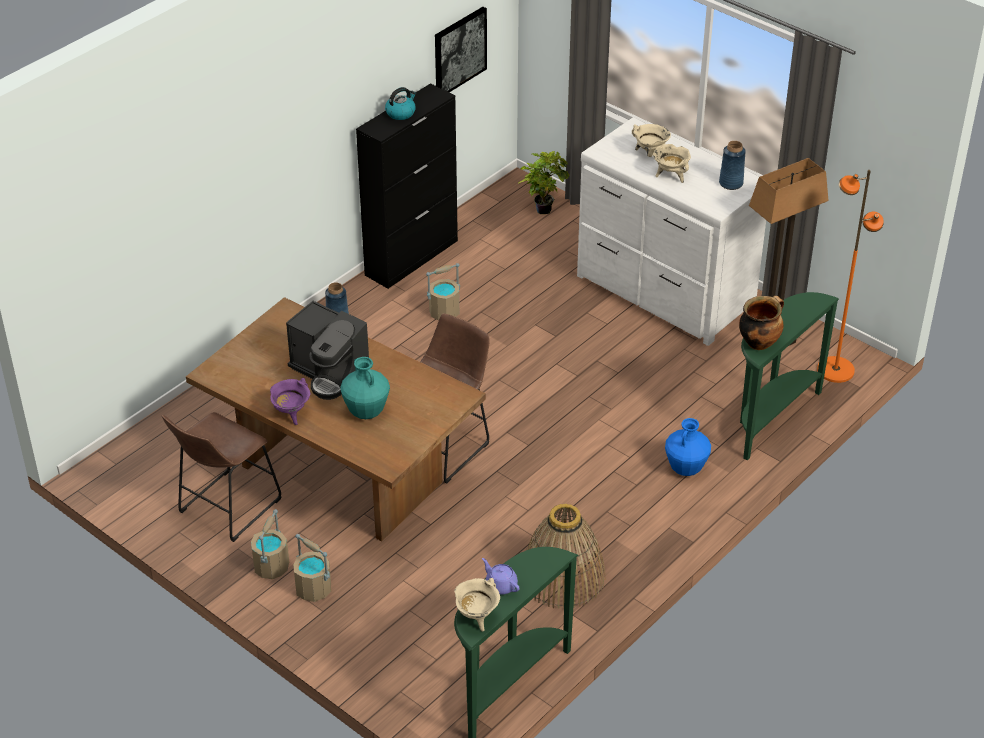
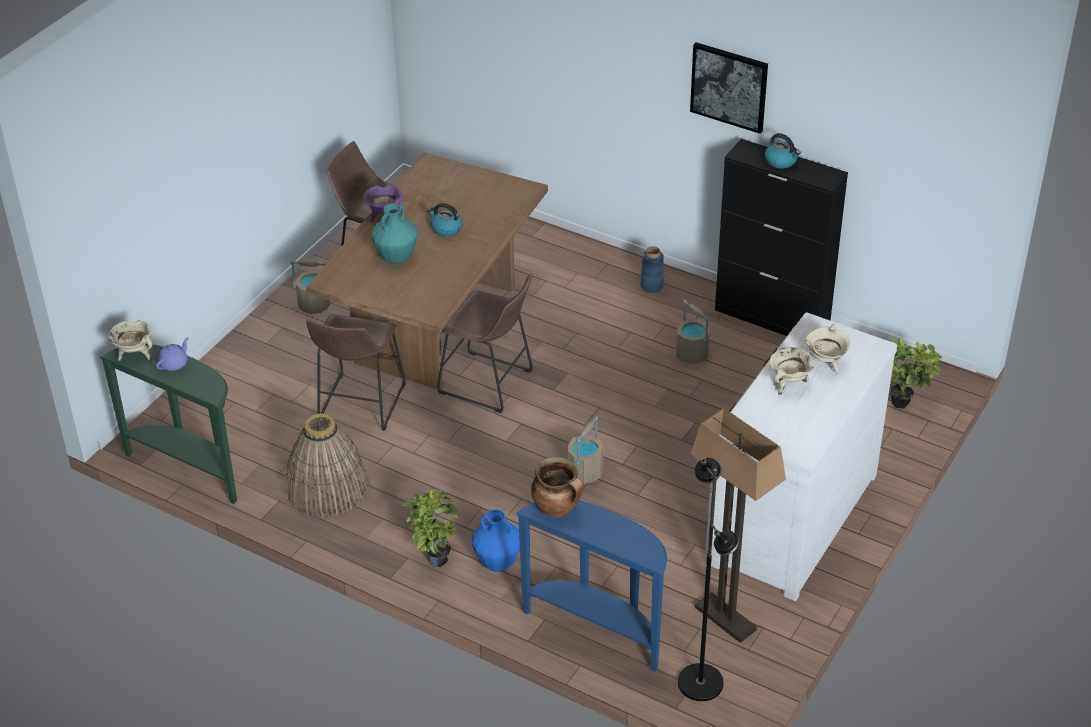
camera: 80 degrees right, 0 degrees up
coffee machine [286,301,372,400] -> kettle [427,203,463,237]
beige bucket [293,534,331,602] -> beige bucket moved to [568,416,604,484]
picture [435,7,487,92] -> picture moved to [690,42,768,134]
blue vase [719,141,746,190] -> none
green console table [740,292,839,460] -> blue console table [516,500,667,671]
orange floor lamp [817,170,884,383] -> black floor lamp [678,458,739,701]
none -> brown stool [307,314,406,431]
none -> potted plant [400,487,458,567]

